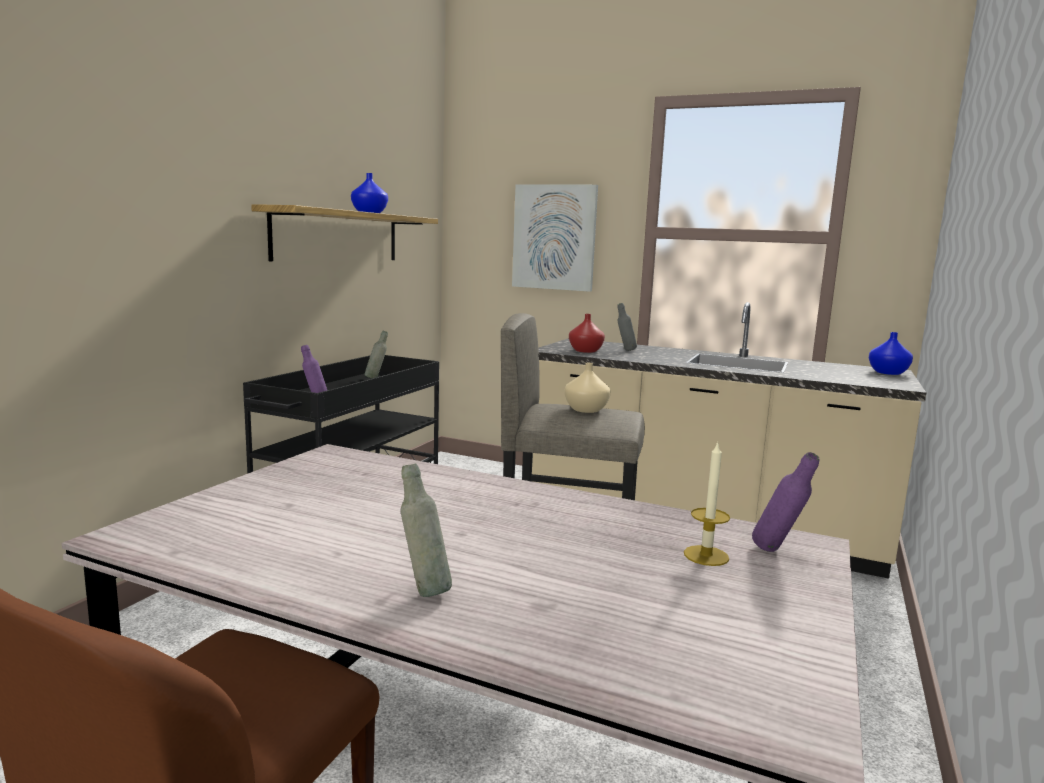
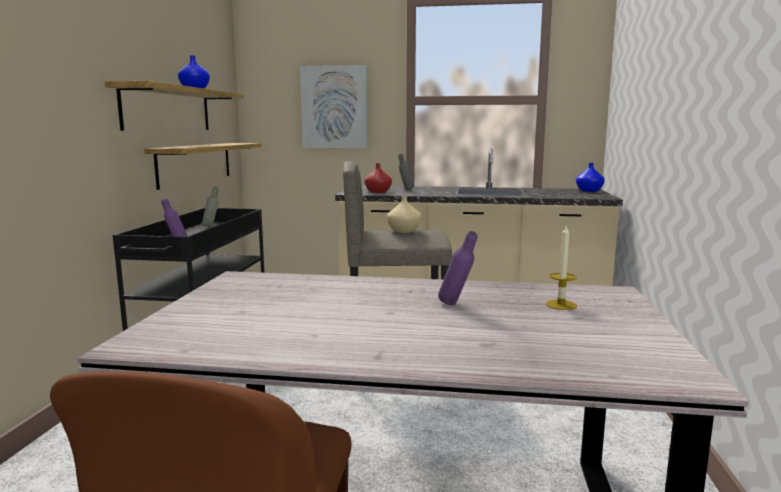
camera: 15 degrees left, 0 degrees up
grey bottle [401,463,452,597] -> none
purple bottle [752,452,819,552] -> purple bottle moved to [438,231,477,305]
none -> shelf [144,143,262,190]

